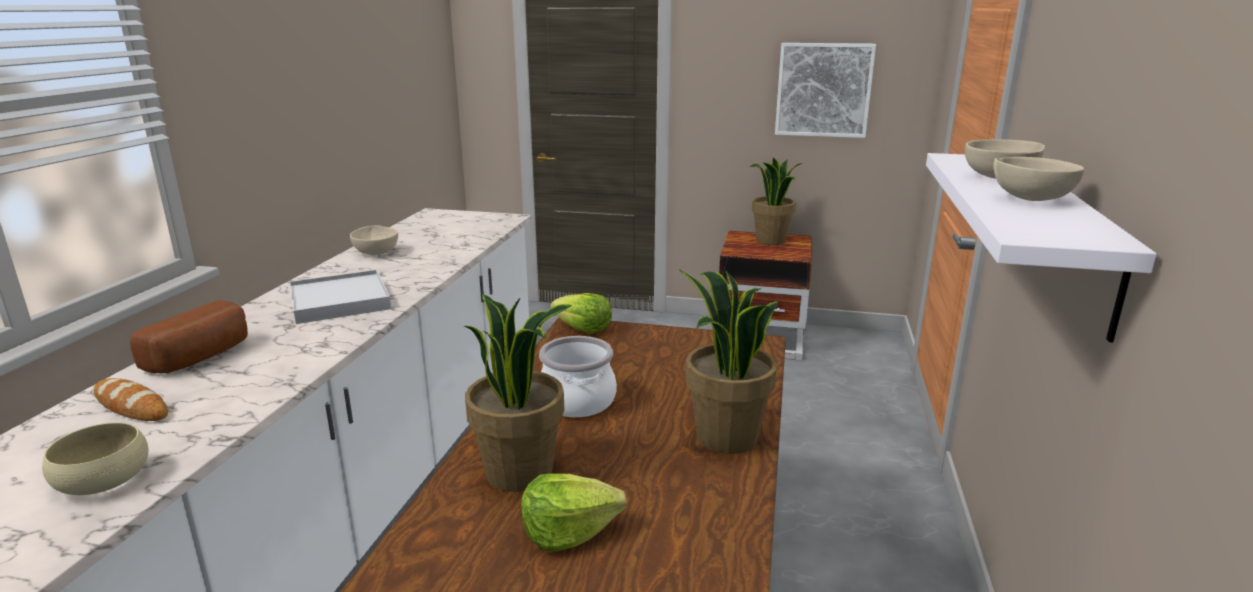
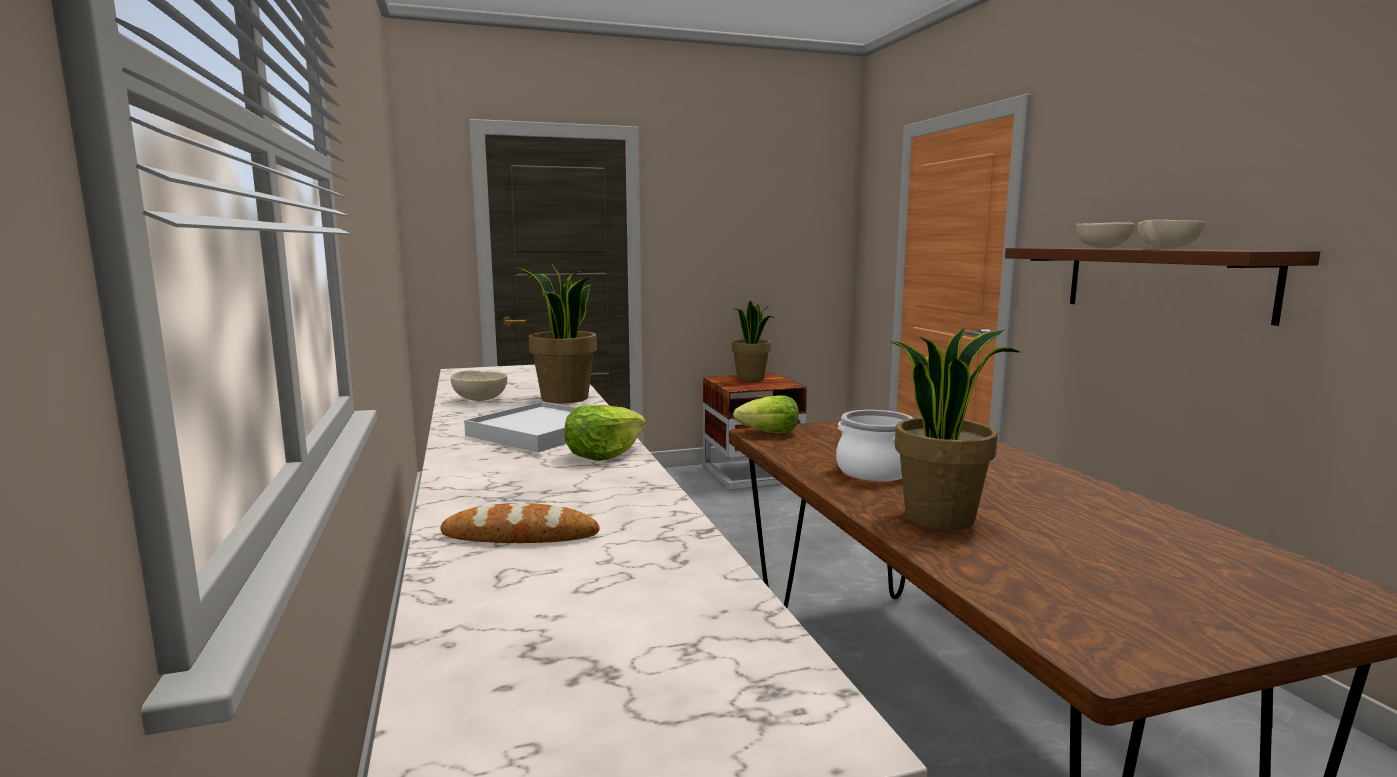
camera: 30 degrees left, 10 degrees down
beige bowl [42,422,148,495] -> none
bread [130,300,248,374] -> none
lettuce [521,473,627,551] -> lettuce moved to [564,405,646,461]
potted plant [679,269,778,454] -> potted plant moved to [516,265,597,403]
picture [775,43,876,138] -> none
white shelf [926,153,1157,343] -> brown shelf [1005,248,1320,326]

